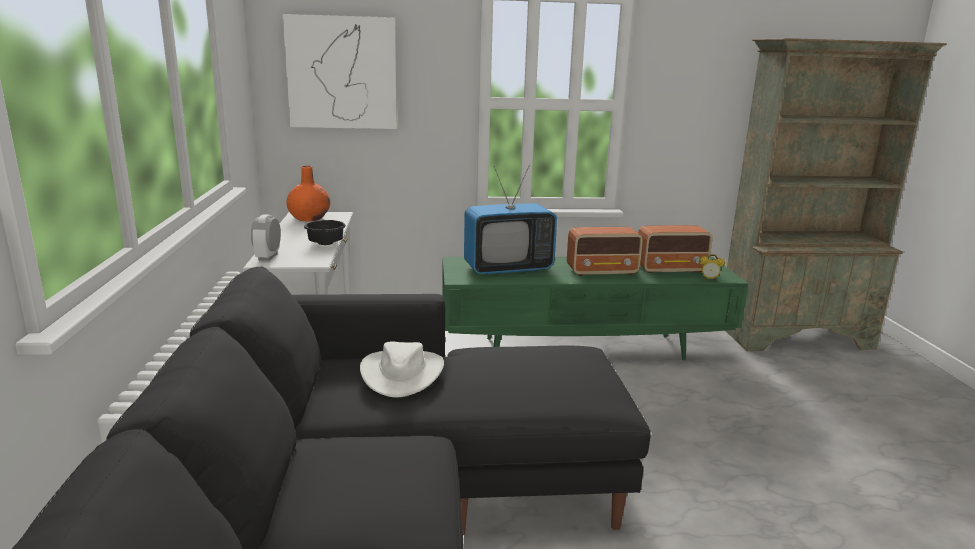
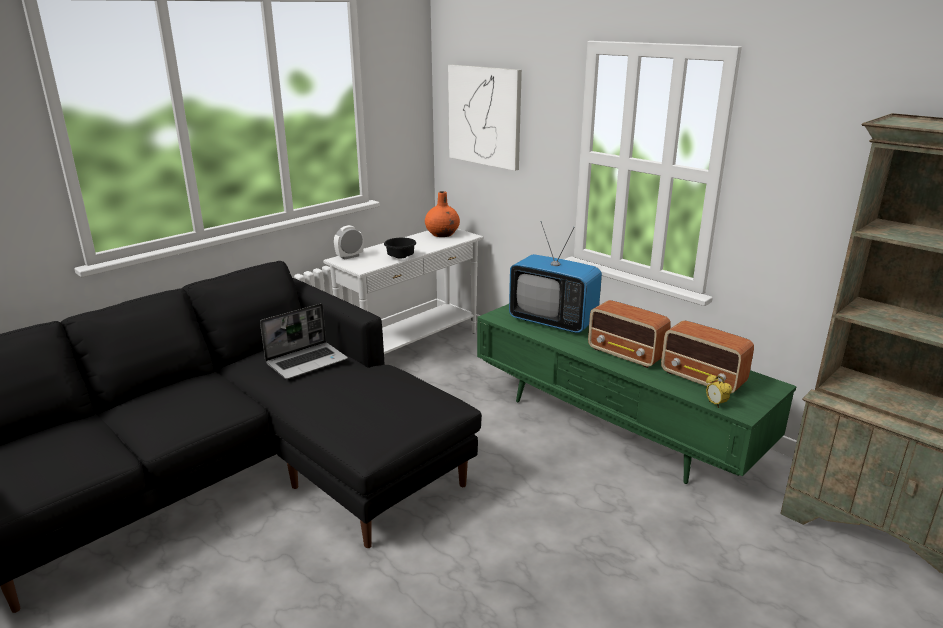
camera: 50 degrees right, 5 degrees up
white hat [360,341,444,397] -> laptop [260,303,348,379]

